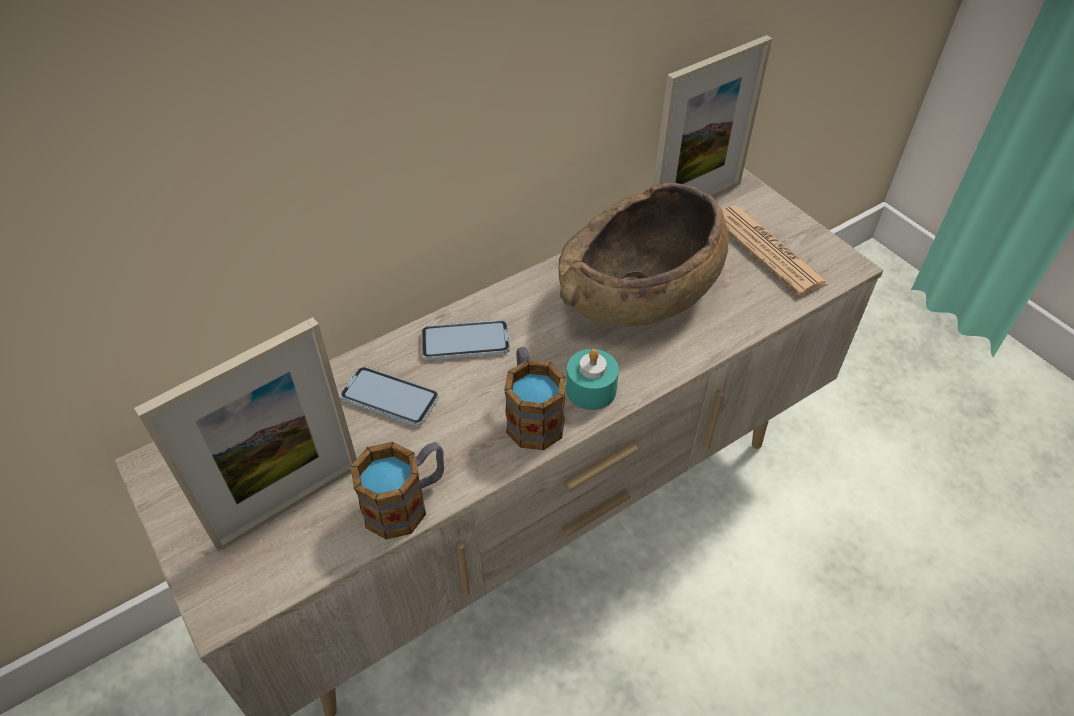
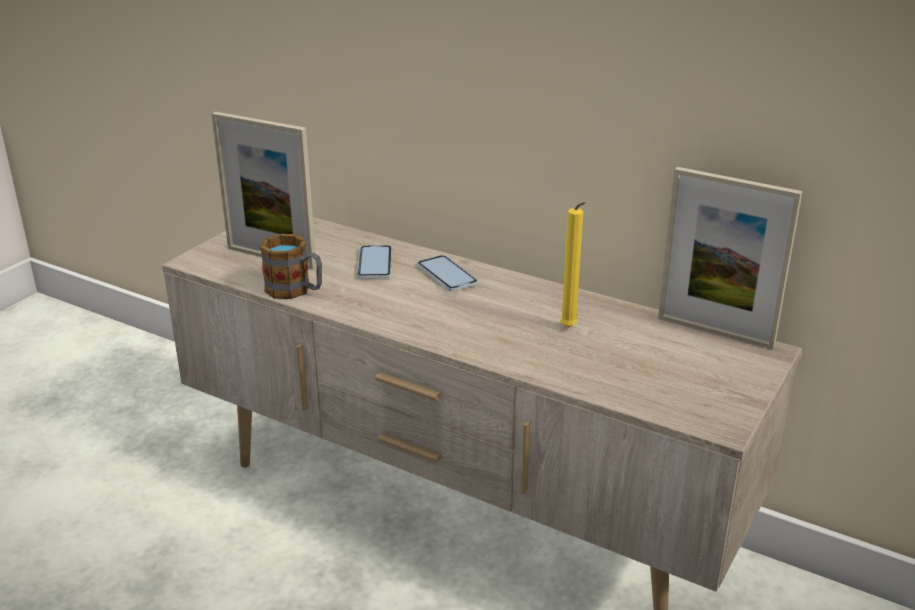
camera: 65 degrees right, 20 degrees down
mug [504,347,566,450] -> none
brown bowl [559,183,729,326] -> yellow candle [560,202,585,328]
turquoise candle [566,349,619,410] -> none
newspaper [722,206,829,296] -> none

